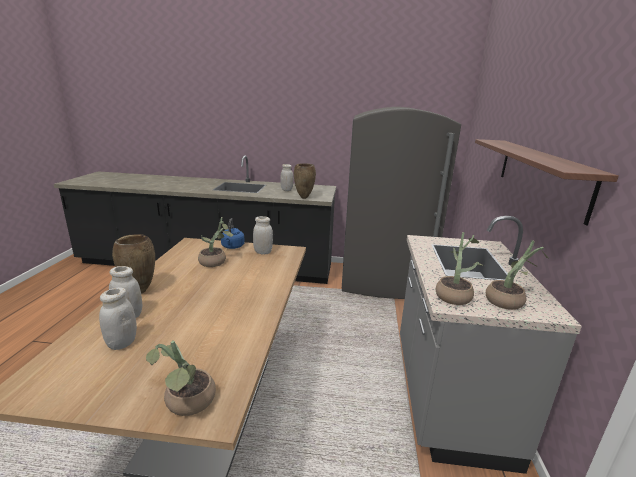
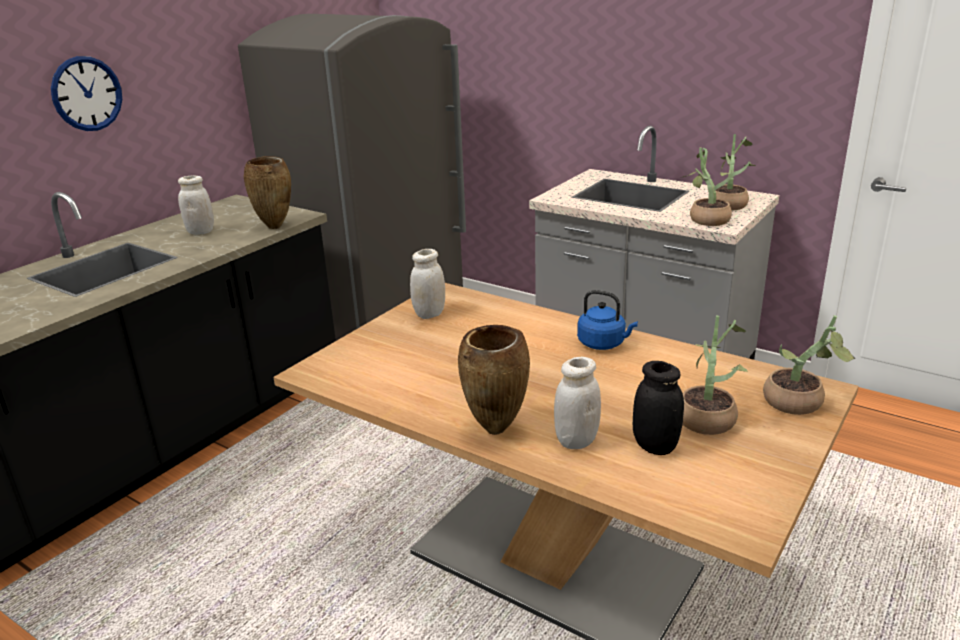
camera: 60 degrees left, 5 degrees up
white jar [99,287,137,350] -> black jar [633,361,684,455]
potted plant [198,217,233,267] -> potted plant moved to [683,316,748,435]
blue kettle [221,218,245,249] -> blue kettle moved to [577,290,638,350]
shelf [475,139,619,225] -> none
none -> wall clock [51,56,122,131]

